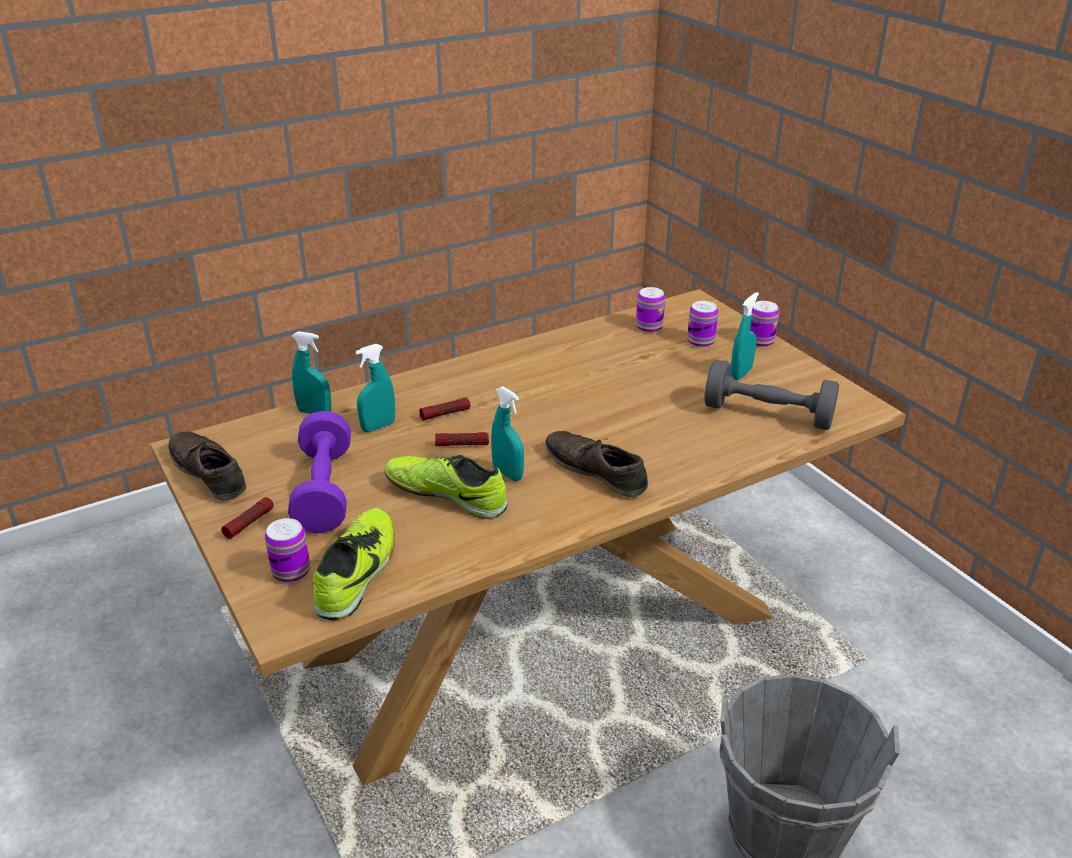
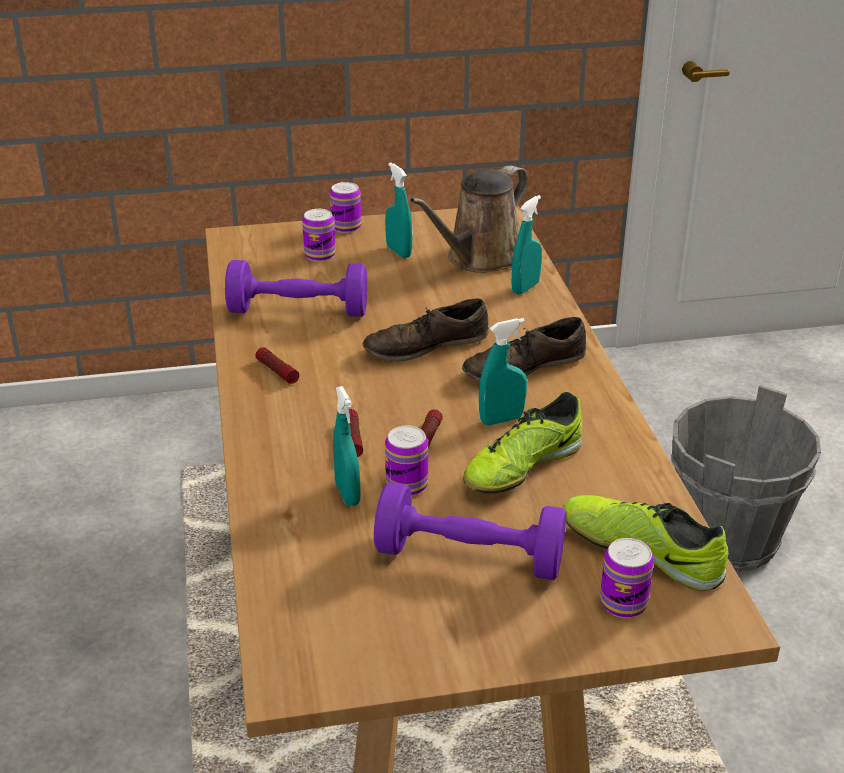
camera: 70 degrees left, 0 degrees up
brown shoe [168,432,247,501] -> brown shoe moved to [363,298,489,361]
flashlight [221,497,274,539] -> flashlight moved to [256,347,299,384]
turquoise spray bottle [292,331,331,414] -> turquoise spray bottle moved to [511,195,542,295]
can [636,287,665,333] -> can moved to [385,426,428,496]
grey dumbbell [704,360,839,430] -> brown watering can [410,165,528,273]
none -> purple dumbbell [225,260,367,317]

